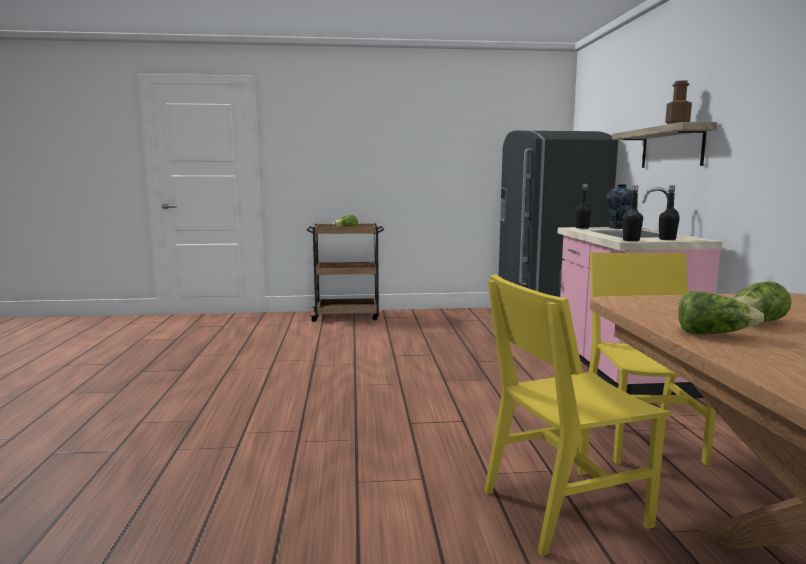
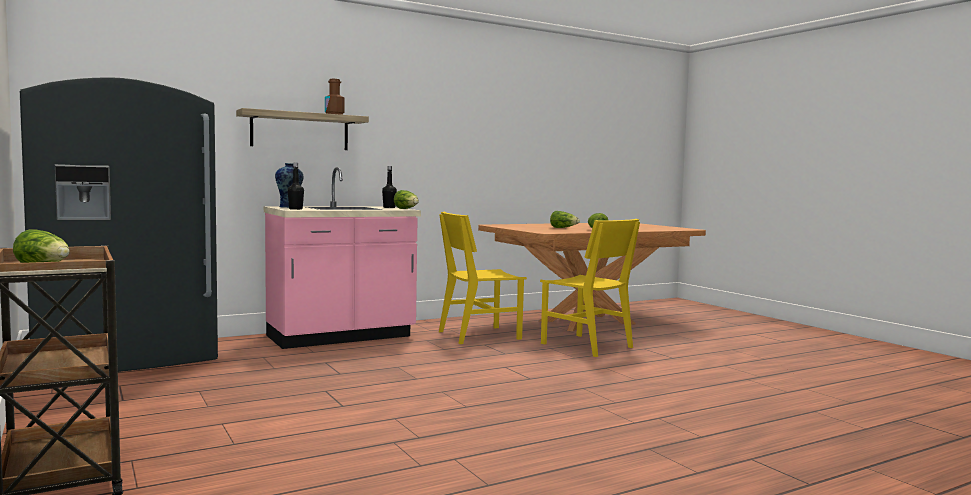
camera: 115 degrees left, 5 degrees down
black bottle [623,185,643,242] -> lettuce [394,190,419,209]

